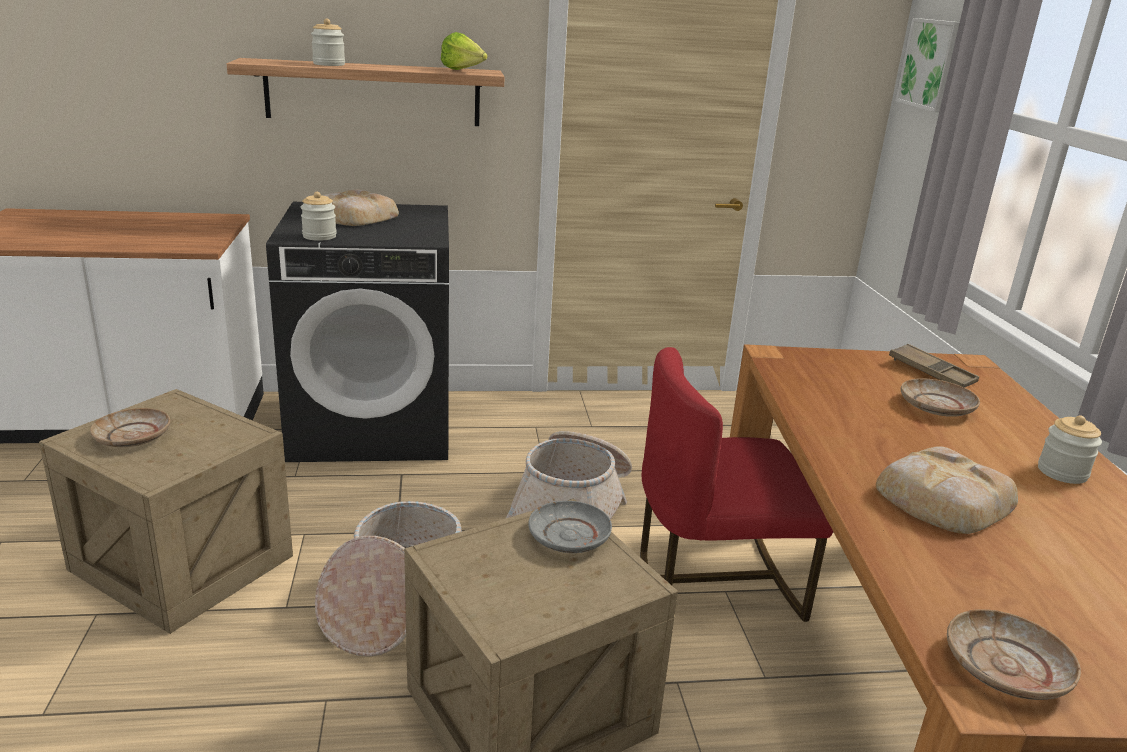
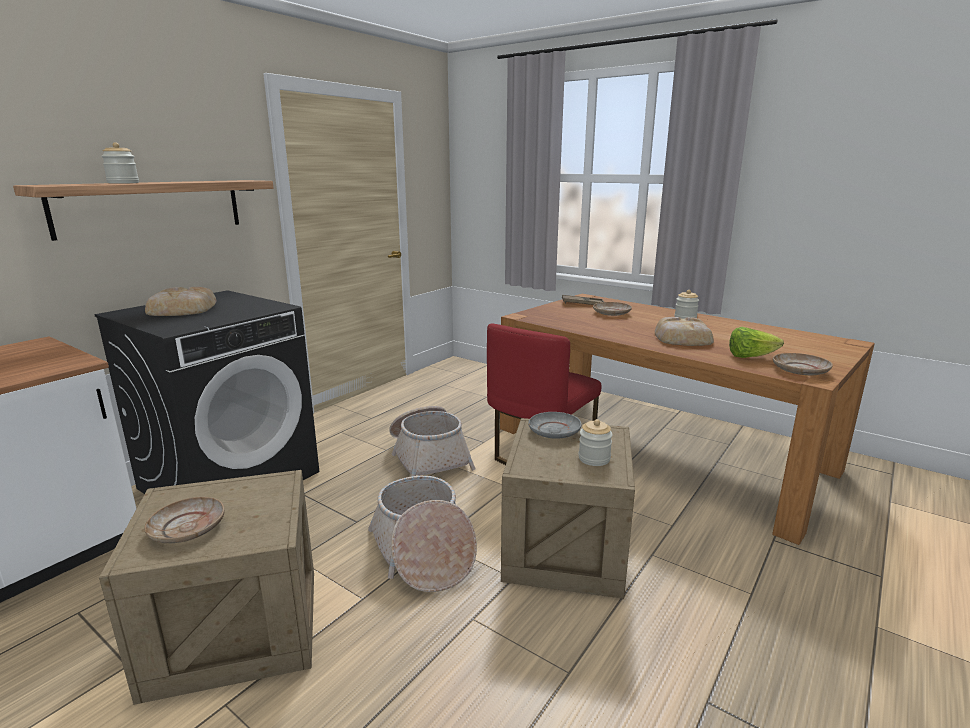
camera: 45 degrees left, 5 degrees down
jar [300,192,337,241] -> jar moved to [579,419,613,466]
lettuce [441,32,488,70] -> lettuce moved to [729,327,784,358]
picture [895,18,960,112] -> none

